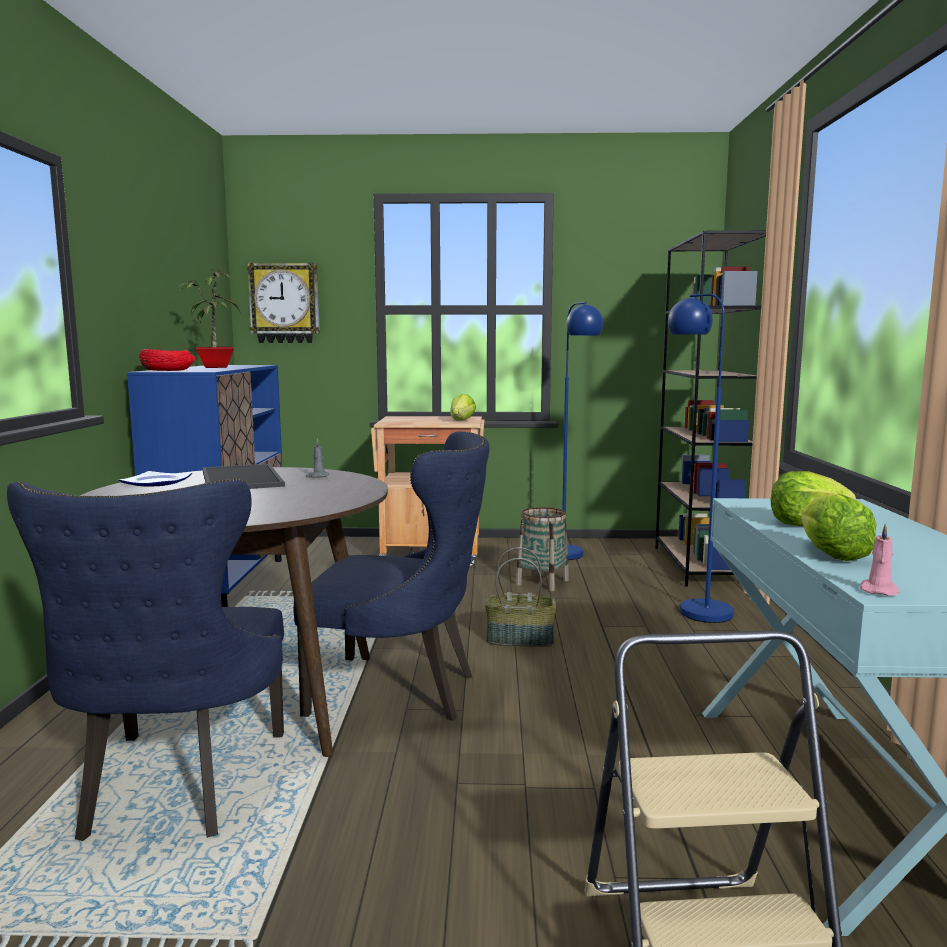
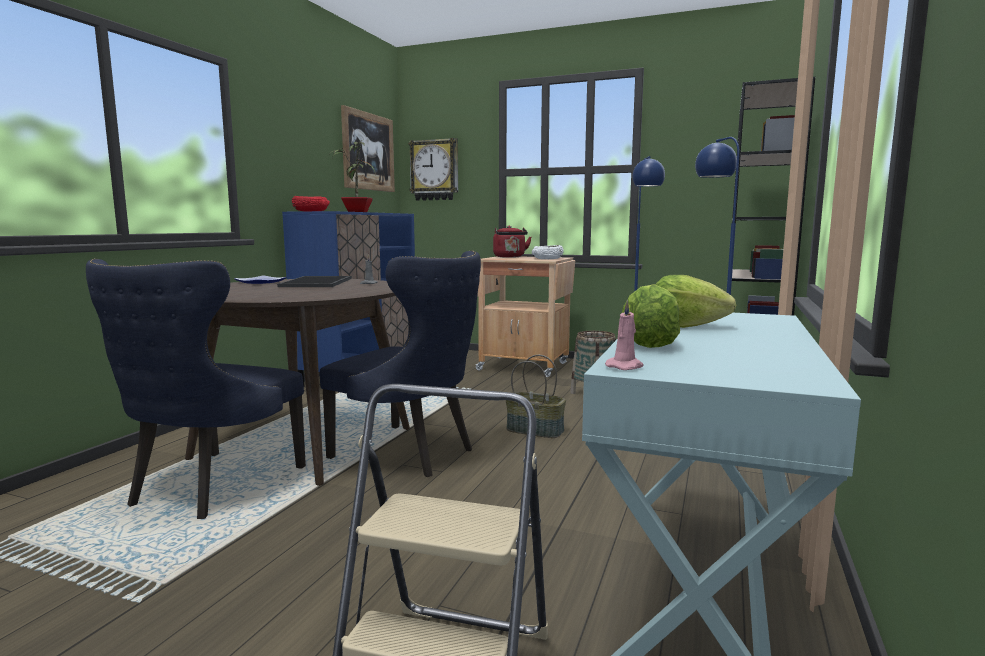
camera: 20 degrees right, 0 degrees up
lettuce [450,394,476,421] -> white bowl [532,245,564,259]
none -> picture [341,105,395,192]
none -> red kettle [493,226,531,258]

